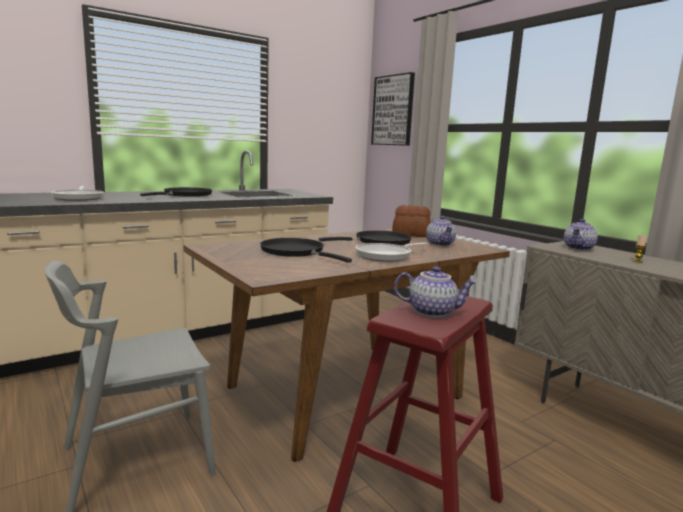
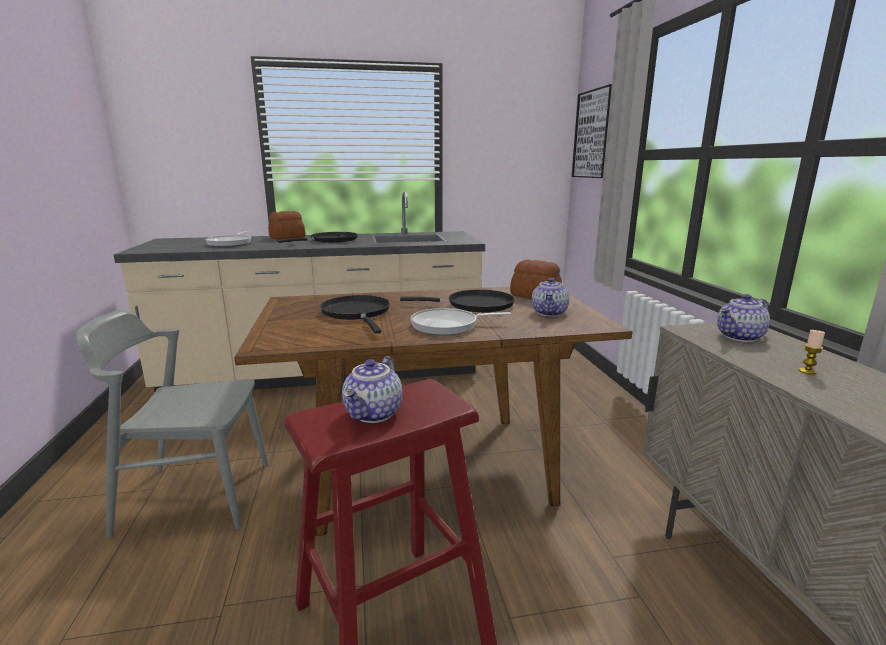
camera: 25 degrees right, 5 degrees up
teapot [394,266,477,317] -> teapot turned 75 degrees clockwise [342,356,402,423]
none -> bread [268,211,305,239]

